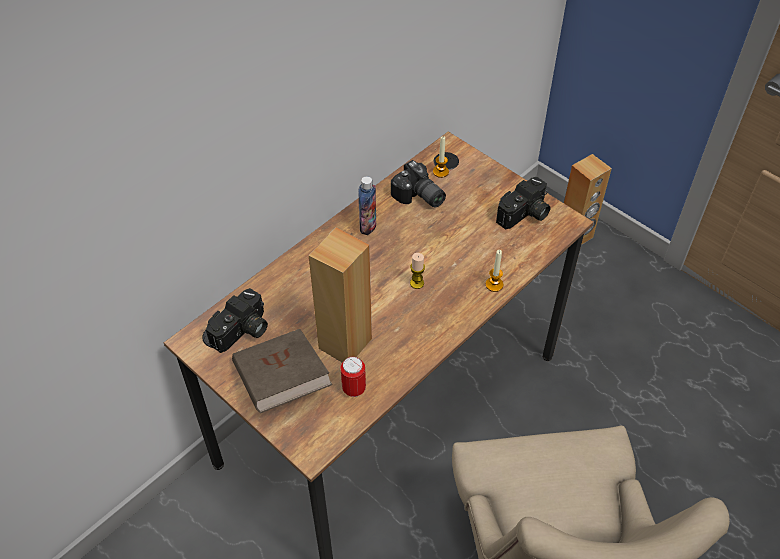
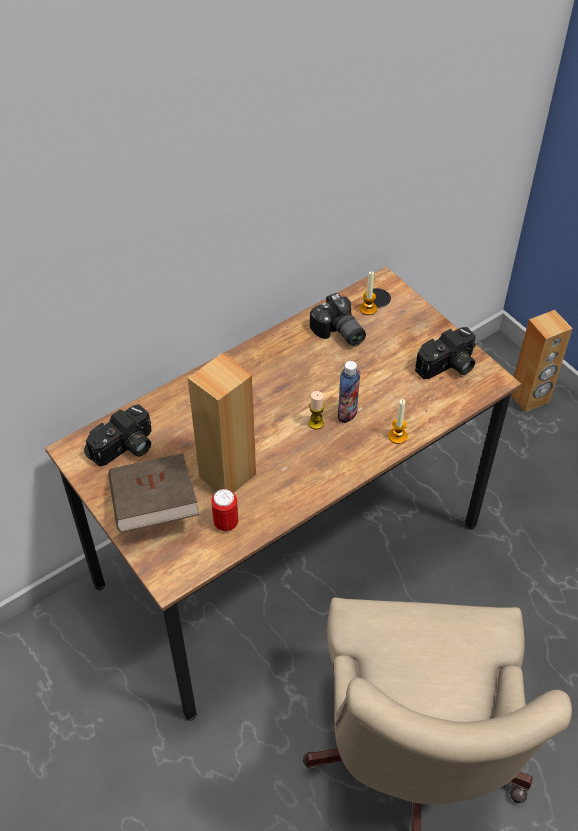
camera: 10 degrees right, 0 degrees up
bottle [358,176,376,235] -> bottle moved to [338,361,360,423]

